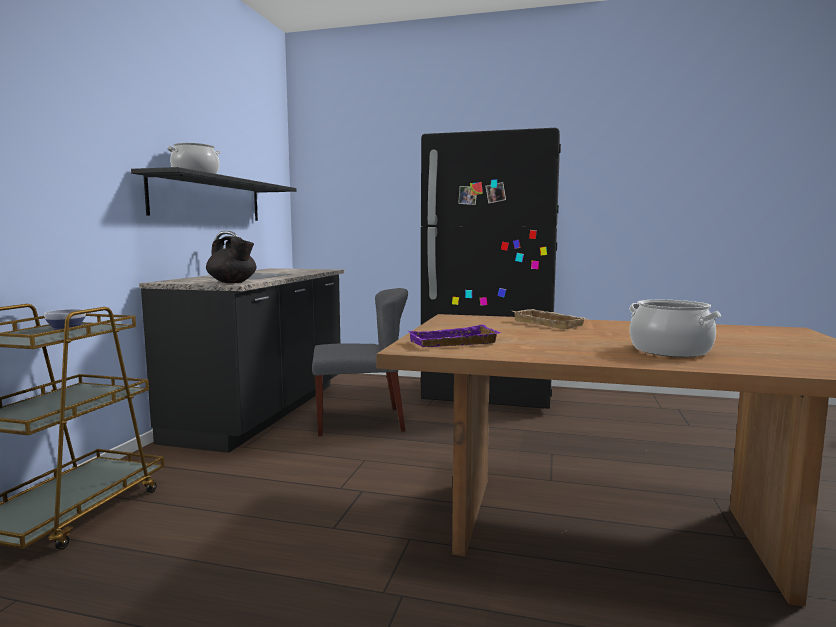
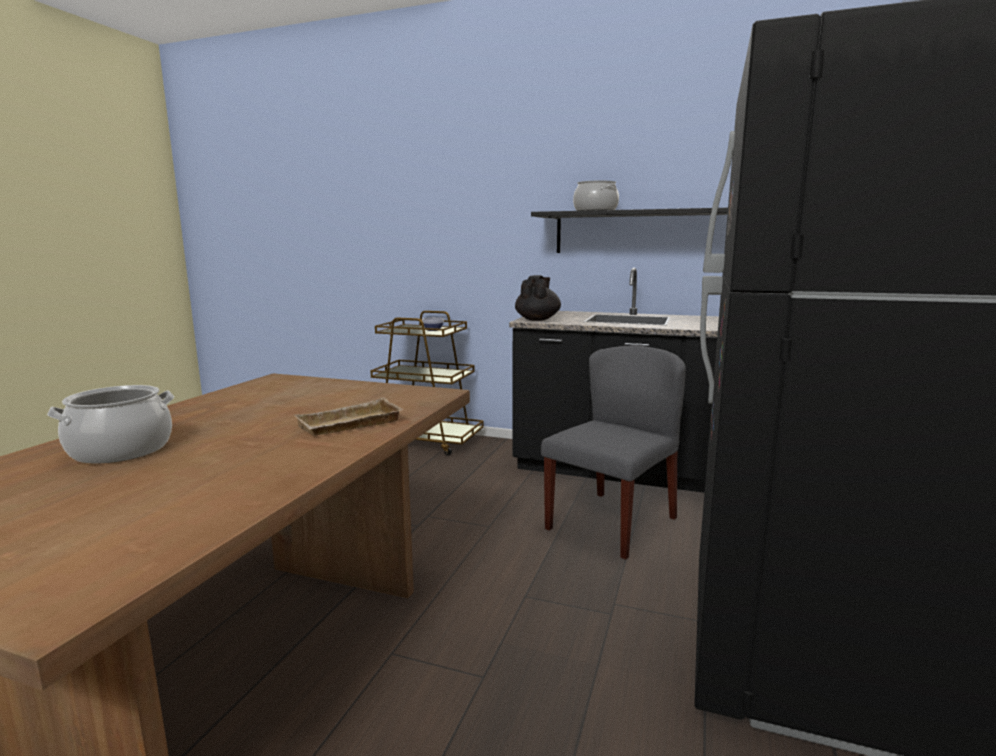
camera: 95 degrees right, 5 degrees up
black teapot [206,236,257,283] -> black teapot turned 150 degrees clockwise [515,275,561,321]
grey chair [312,288,408,436] -> grey chair turned 135 degrees counterclockwise [541,346,686,560]
purple tray [408,324,501,347] -> none

